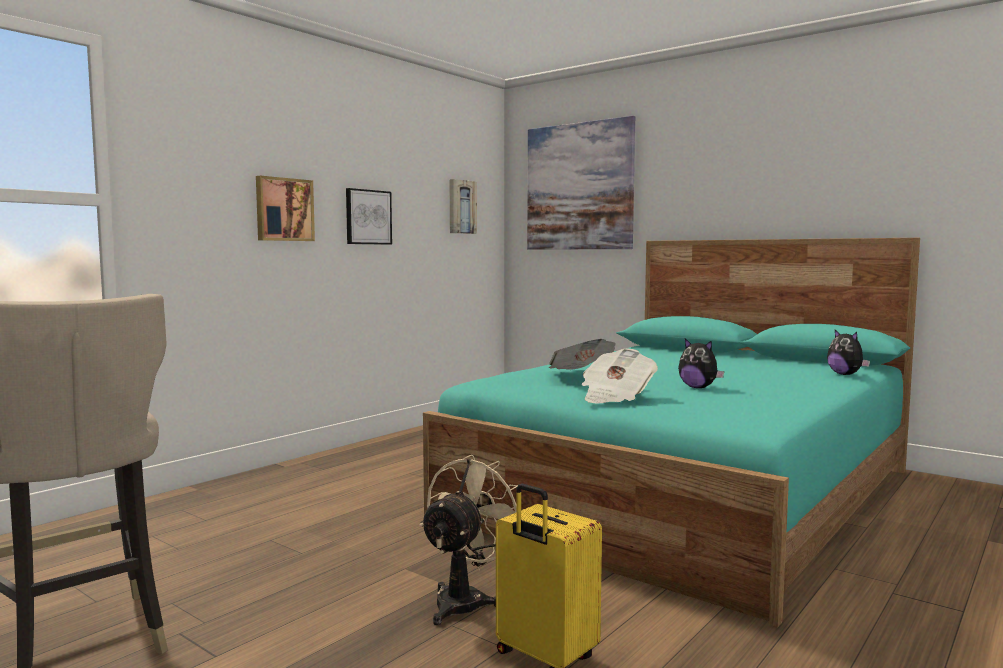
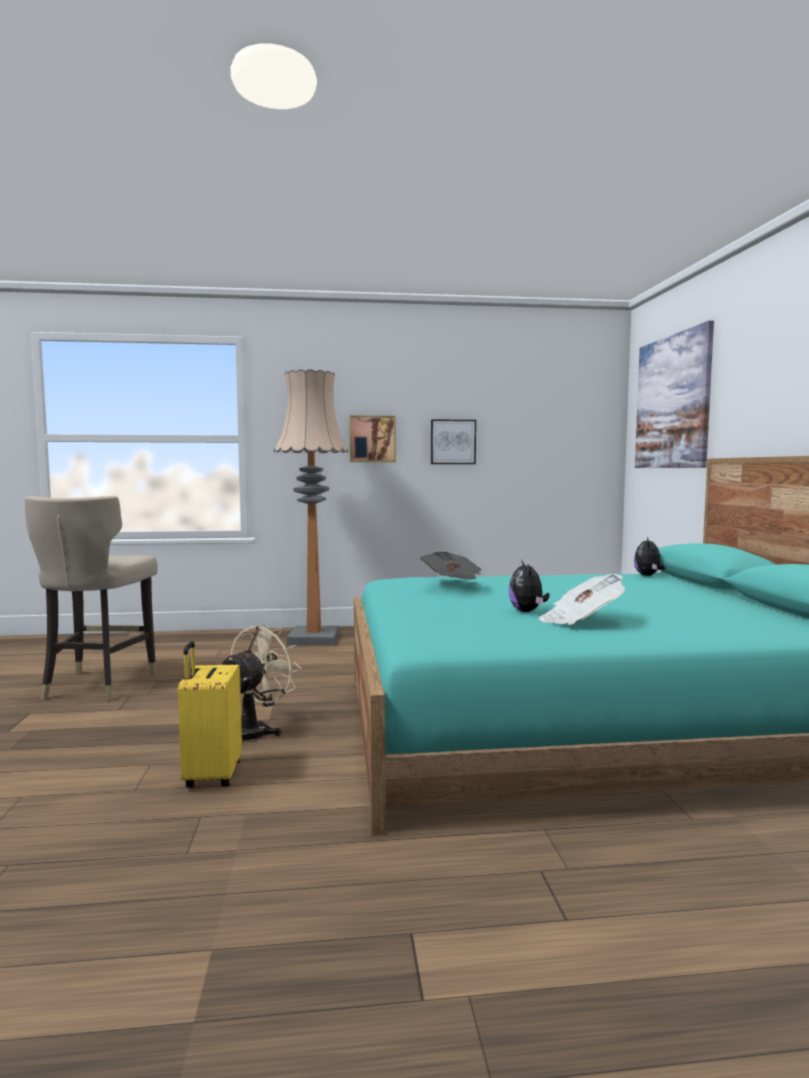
camera: 45 degrees right, 0 degrees up
beige fan [419,455,518,625] -> beige fan turned 45 degrees counterclockwise [222,624,302,741]
picture [449,179,477,234] -> none
newspaper [581,349,657,403] -> newspaper moved to [539,574,625,625]
plush toy [827,330,870,375] -> plush toy moved to [634,537,665,576]
none -> floor lamp [274,369,348,645]

